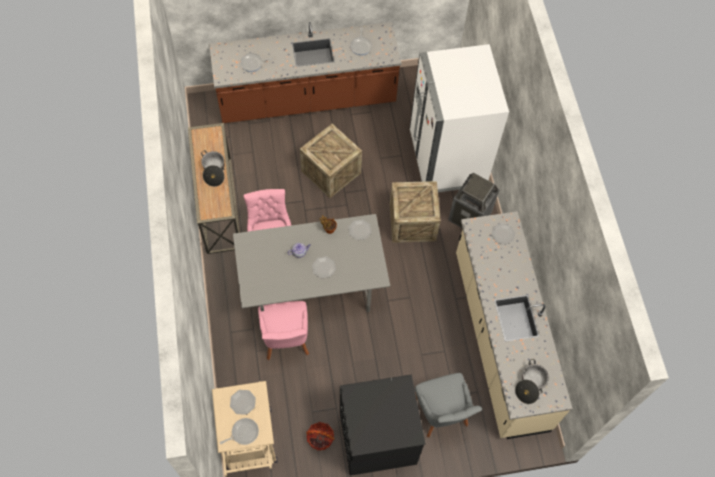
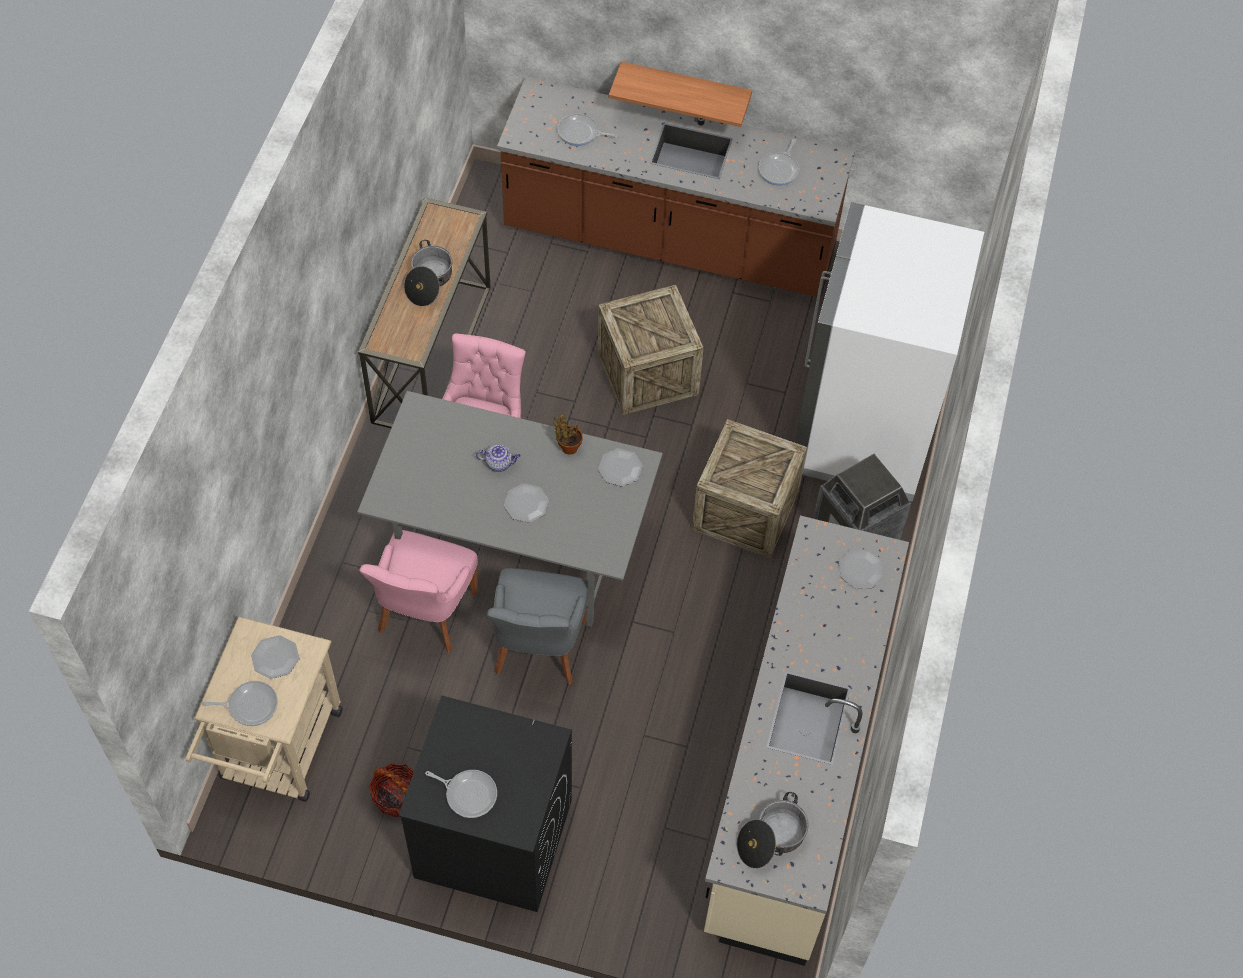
camera: 25 degrees right, 5 degrees down
grey chair [415,373,483,438] -> grey chair moved to [487,568,588,685]
none -> frying pan [425,770,497,818]
none -> shelf [609,61,752,127]

